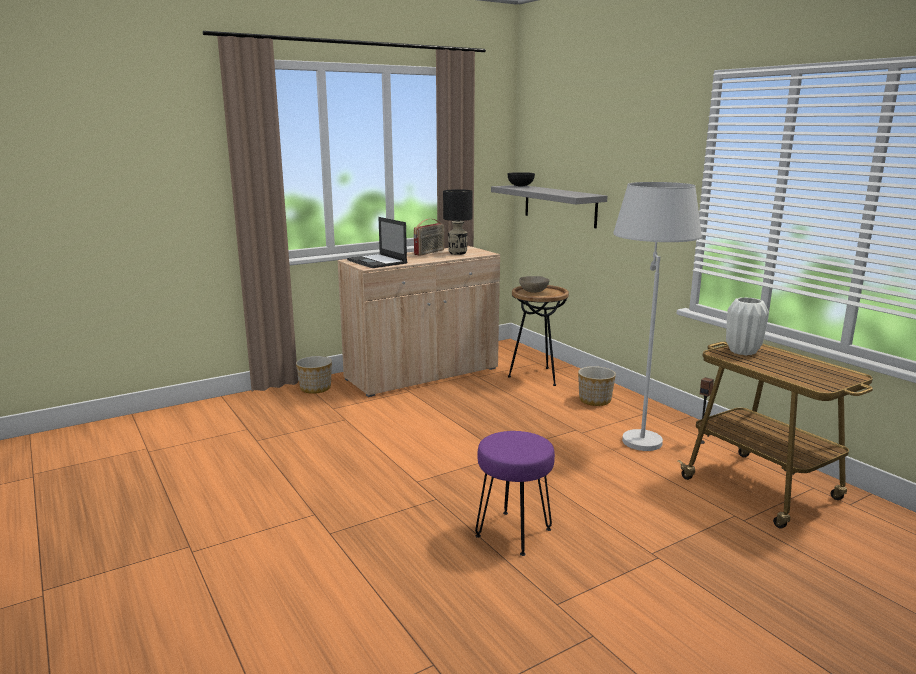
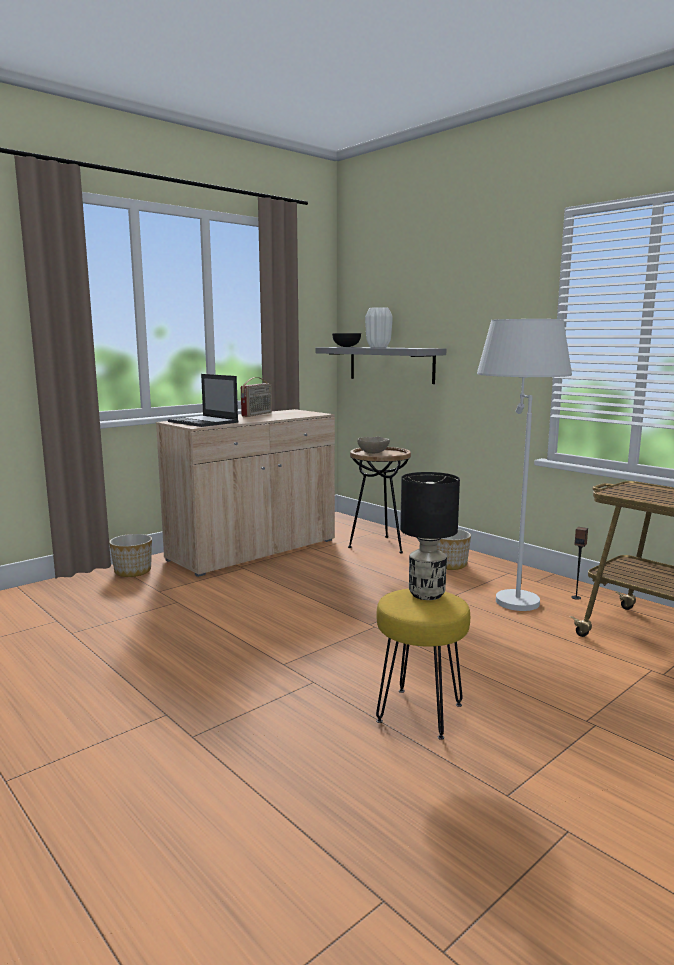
camera: 10 degrees left, 5 degrees down
black table lamp [443,189,473,255] -> black table lamp moved to [400,472,460,600]
purple stool [475,431,555,556] -> yellow stool [376,589,470,740]
white vase [726,297,769,355] -> white vase moved to [365,307,393,348]

